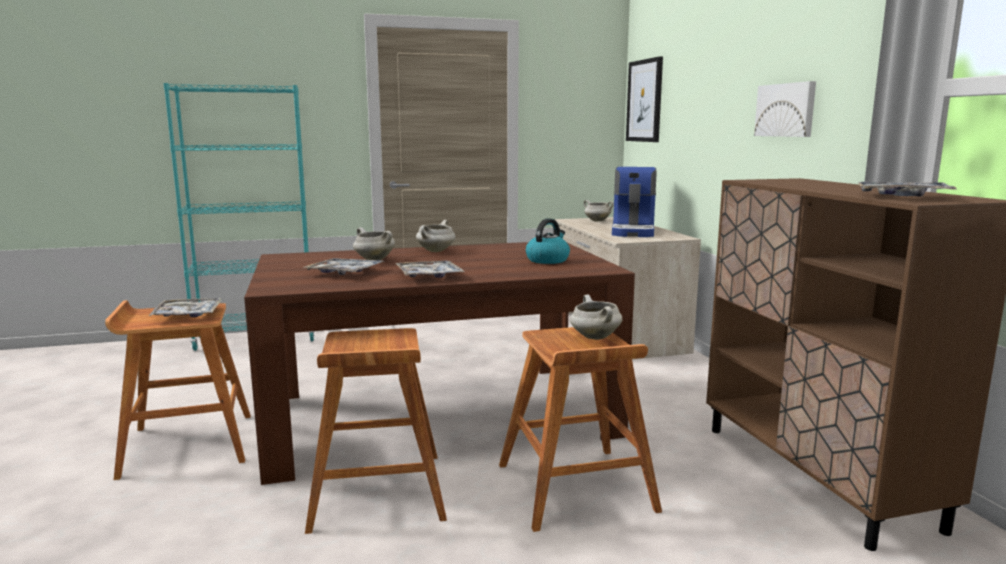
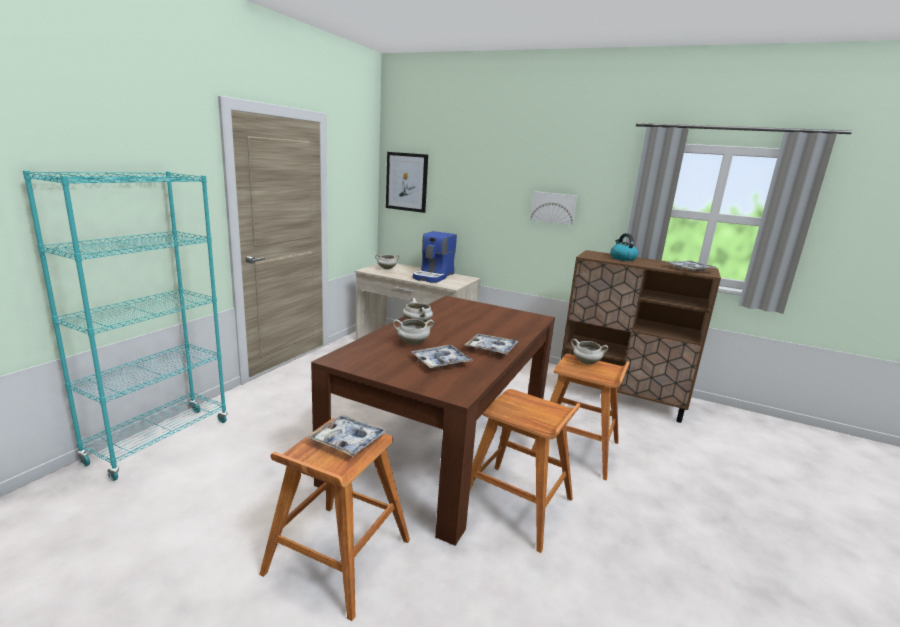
camera: 50 degrees left, 5 degrees up
kettle [526,218,570,264] -> kettle moved to [610,233,638,261]
coffee machine [612,167,657,237] -> coffee machine turned 60 degrees clockwise [413,231,457,283]

